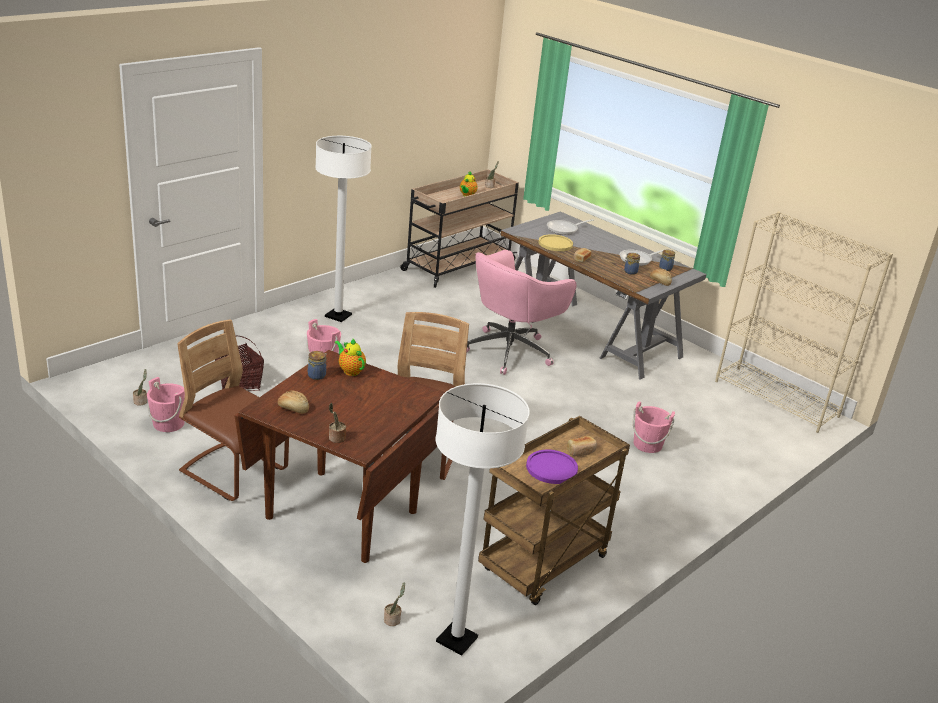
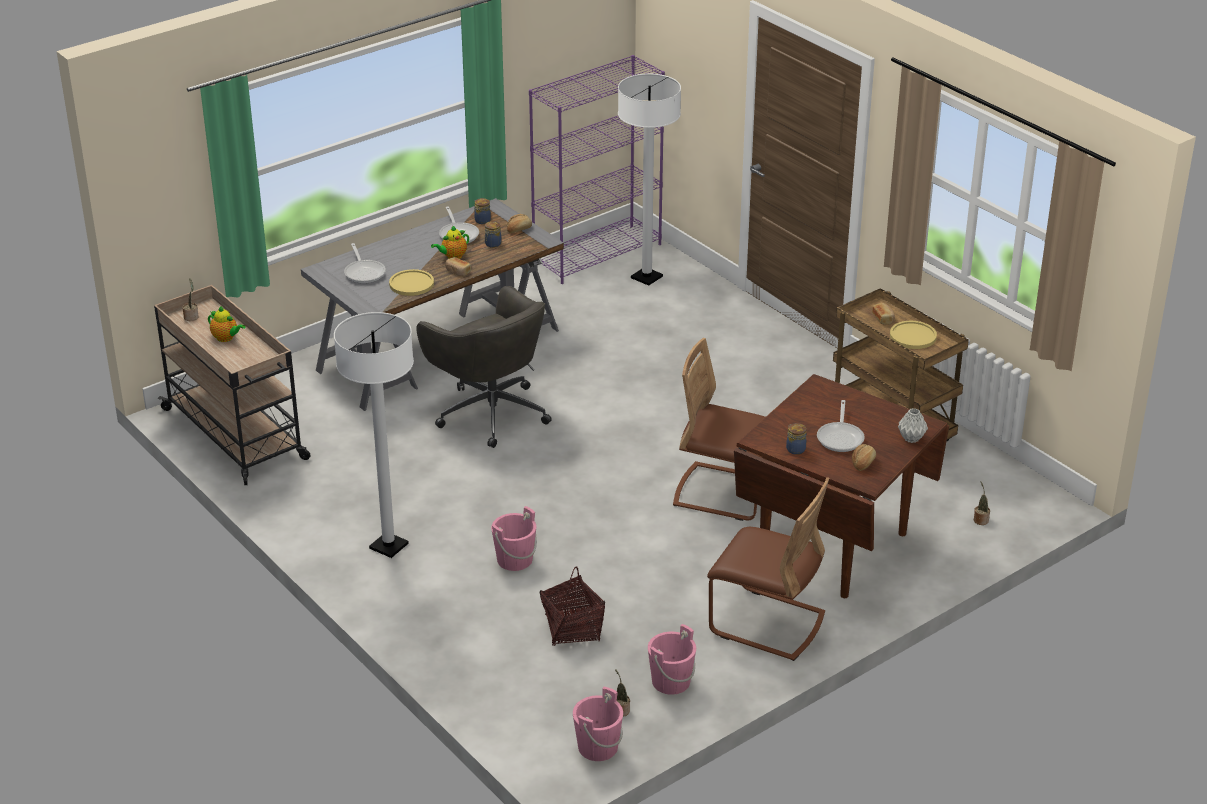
camera: 80 degrees left, 5 degrees up
brown chair [177,320,289,501] -> brown chair turned 105 degrees counterclockwise [707,477,829,661]
potted plant [329,403,346,443] -> grey vase [898,408,928,443]
teapot [335,339,366,376] -> teapot moved to [431,225,469,259]
white floor lamp [435,383,530,656] -> white floor lamp moved to [618,74,681,286]
pink office chair [467,250,576,375] -> grey office chair [416,286,552,448]
purple plate [526,450,578,484] -> yellow plate [890,321,937,349]
pink bucket [633,401,675,453] -> pink bucket moved to [573,687,623,761]
beige bookcase [715,212,893,433] -> purple bookcase [529,55,665,284]
none -> frying pan [817,400,865,452]

